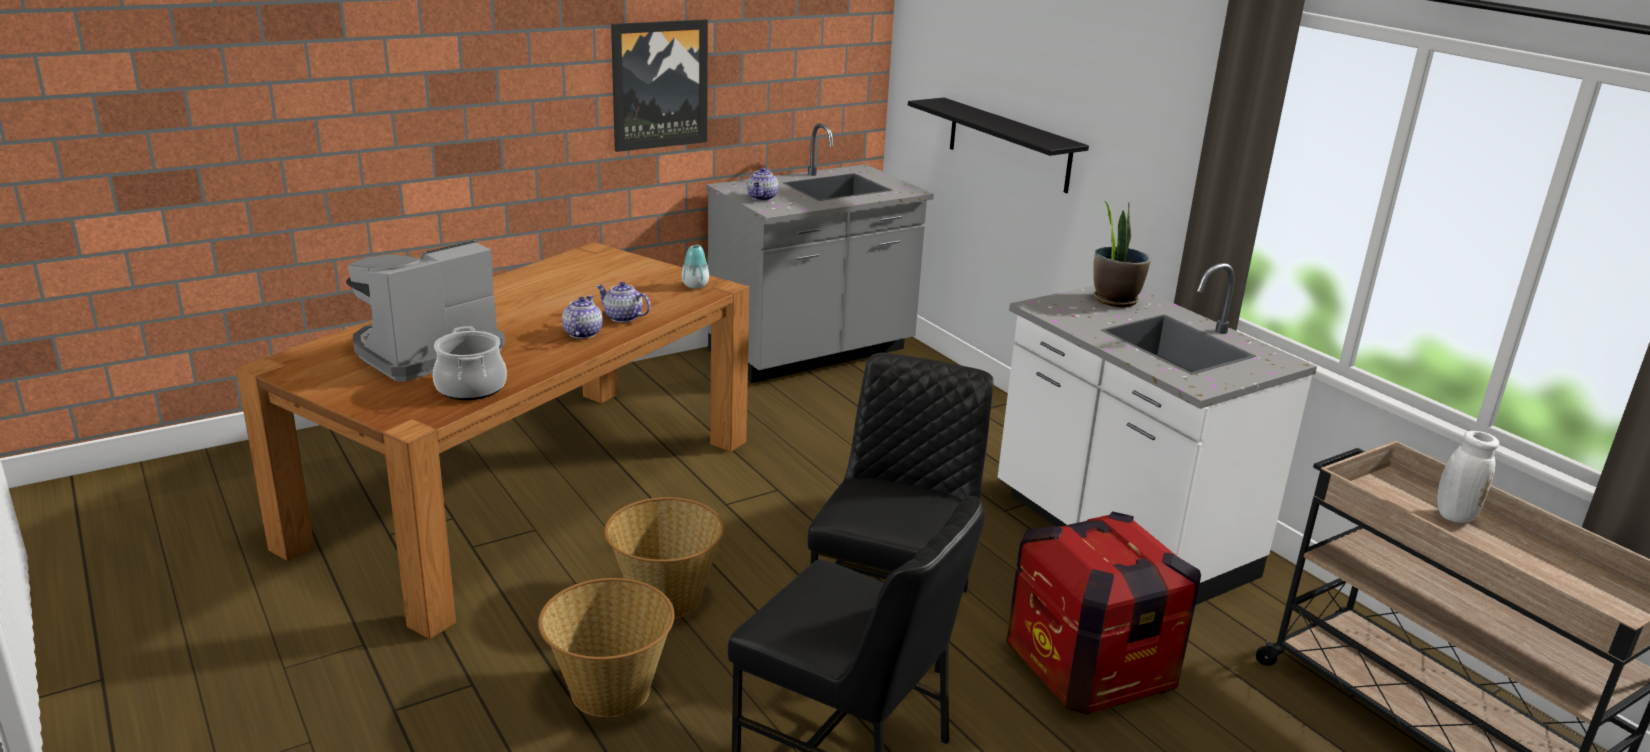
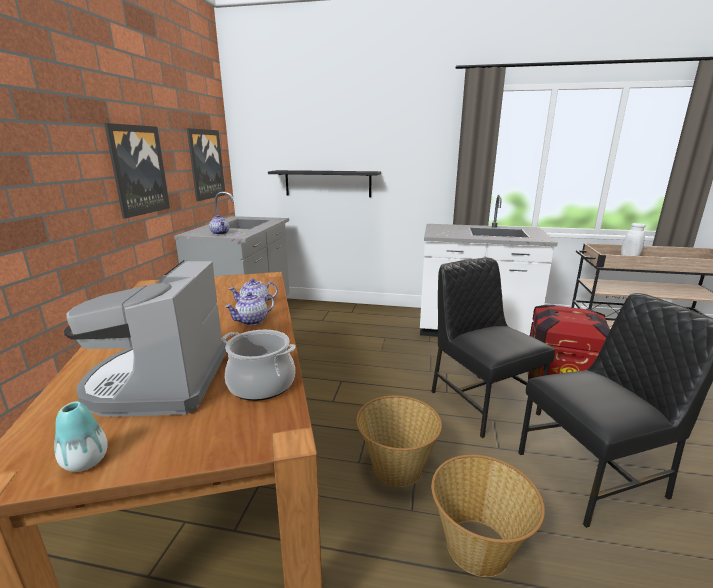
camera: 45 degrees left, 5 degrees down
teapot [562,295,603,339] -> teapot turned 90 degrees counterclockwise [225,292,275,325]
vase [682,245,709,289] -> vase moved to [54,401,108,472]
potted plant [1093,201,1151,308] -> none
none -> picture [187,128,226,201]

